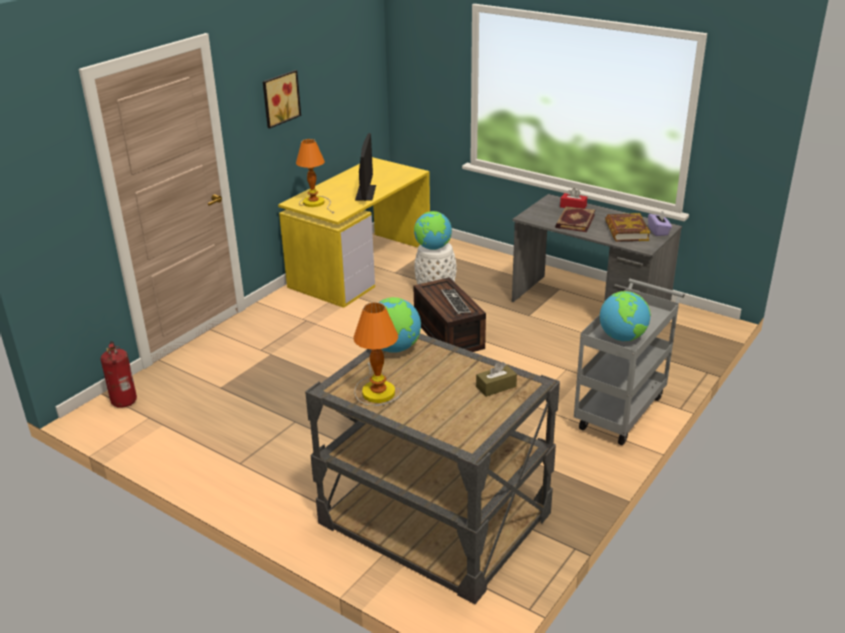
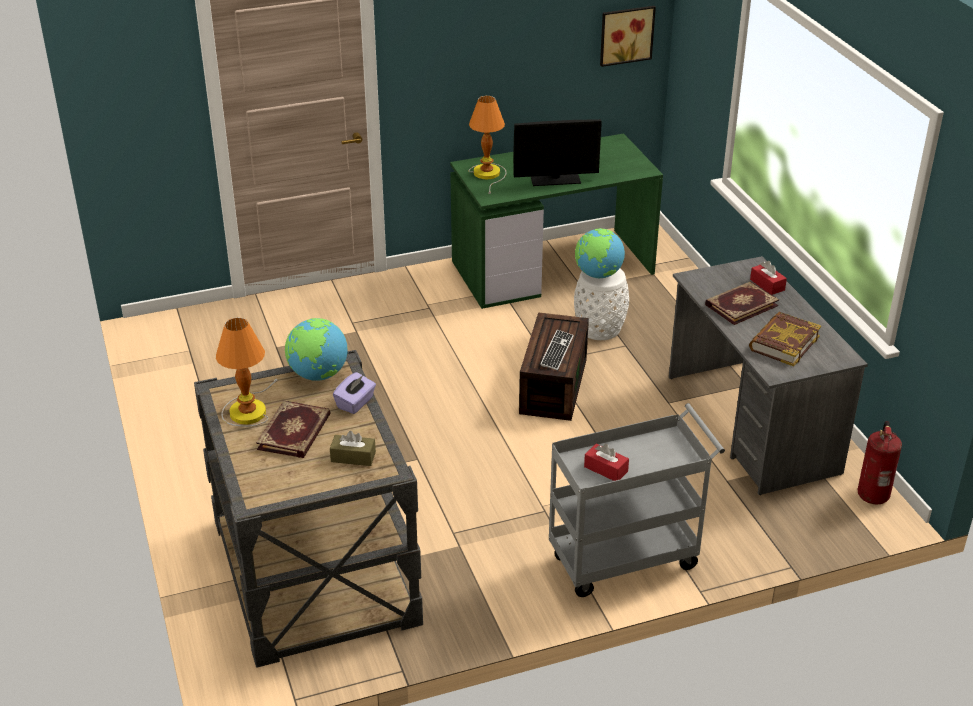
camera: 35 degrees right, 5 degrees up
fire extinguisher [101,341,137,408] -> fire extinguisher moved to [858,421,902,504]
picture [263,70,301,128] -> picture moved to [600,6,656,67]
yellow desk [278,157,430,308] -> green desk [450,134,663,309]
monitor [355,133,376,201] -> monitor turned 45 degrees clockwise [513,119,602,186]
globe [600,291,651,341] -> red tissue box [584,444,629,481]
purple tissue box [648,210,672,236] -> purple tissue box moved to [333,372,376,414]
none -> book [256,400,331,458]

